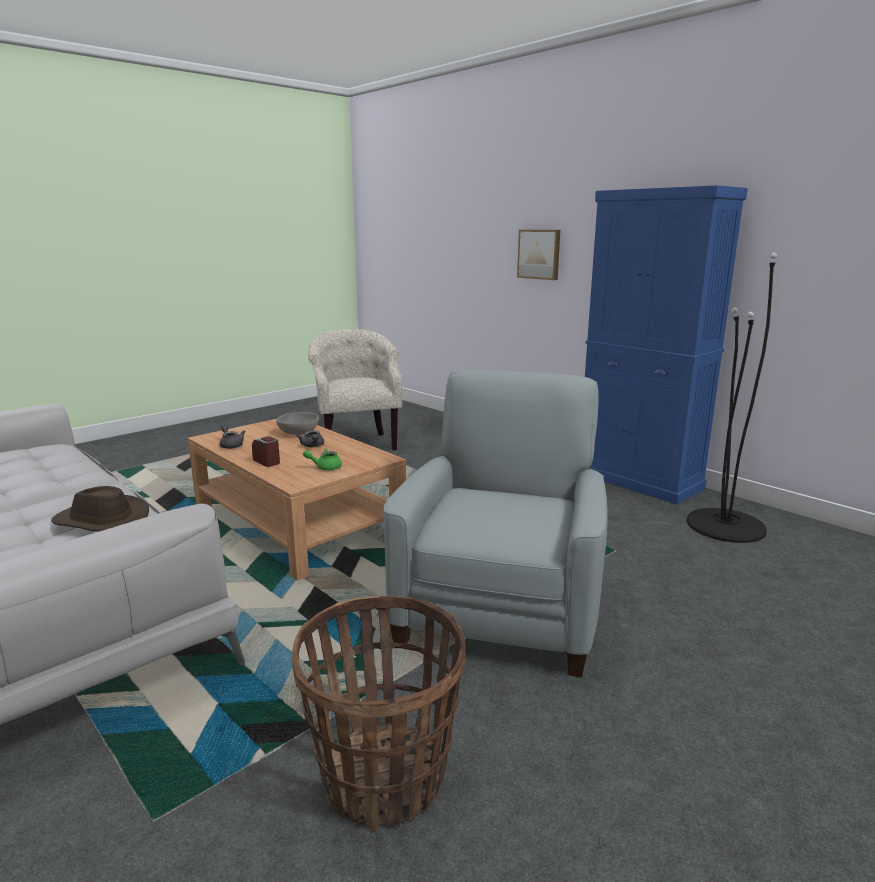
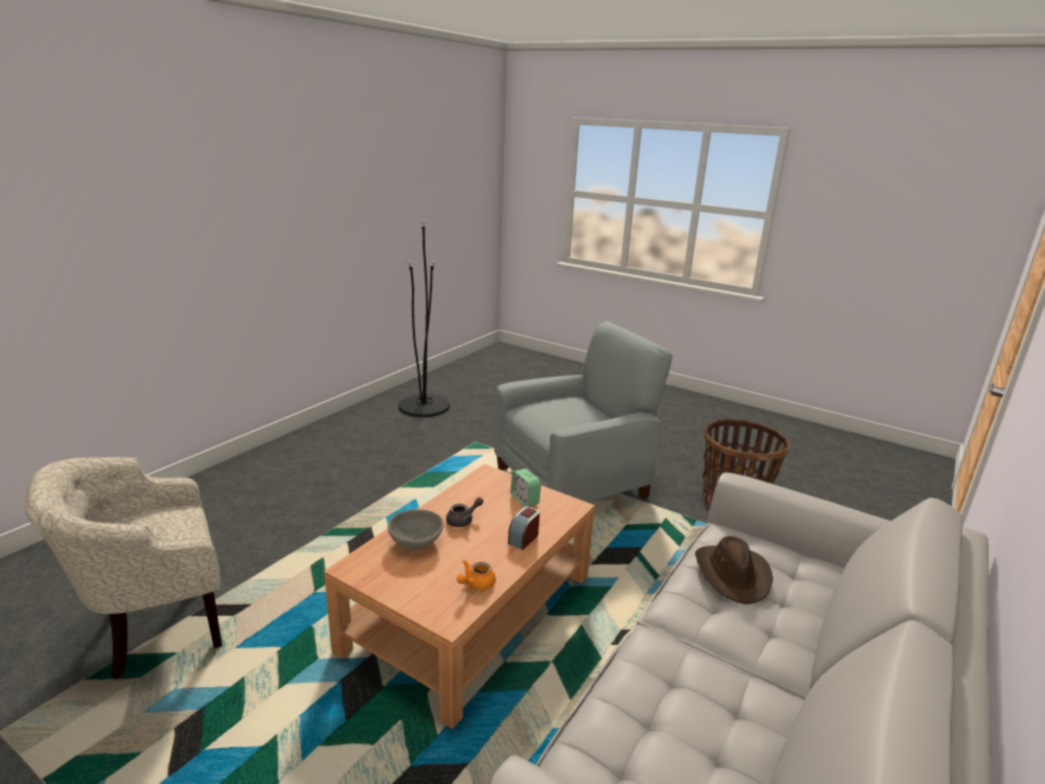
camera: 105 degrees left, 5 degrees up
grey teapot [220,424,246,449] -> orange teapot [457,560,496,591]
green teapot [303,448,342,470] -> alarm clock [511,469,541,507]
grey armchair [383,370,607,677] -> grey armchair turned 150 degrees clockwise [494,322,673,502]
picture [517,230,560,280] -> none
blue cabinet [585,185,748,505] -> none

